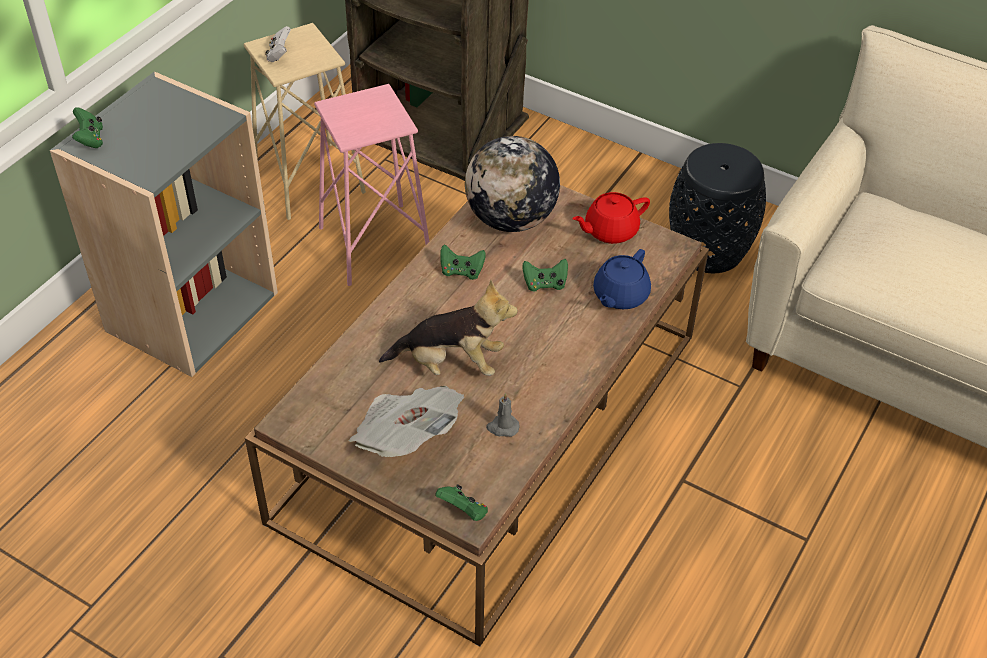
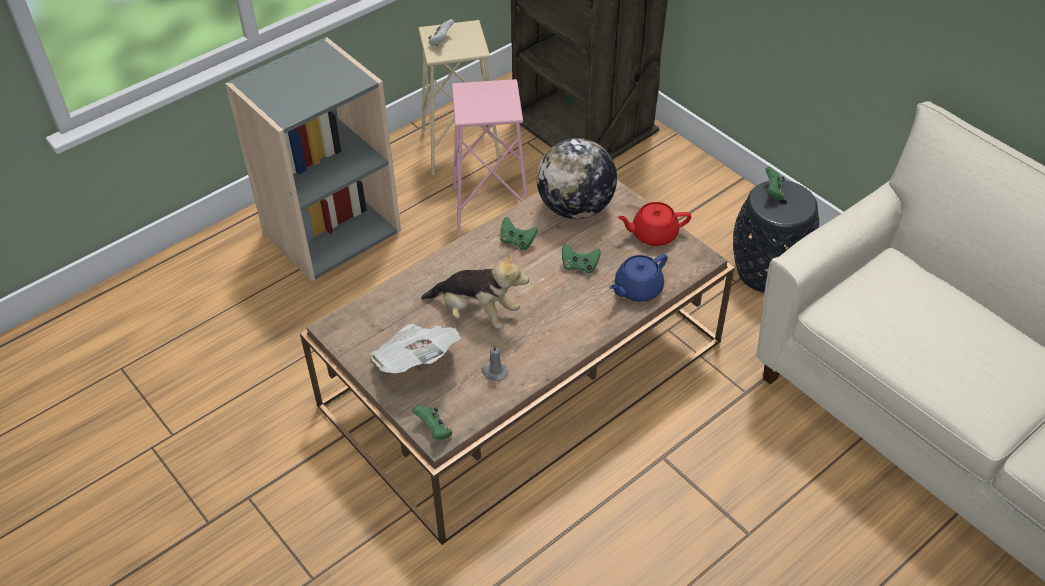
camera: 20 degrees right, 0 degrees up
green game controller [72,107,103,148] -> green game controller moved to [765,167,785,201]

